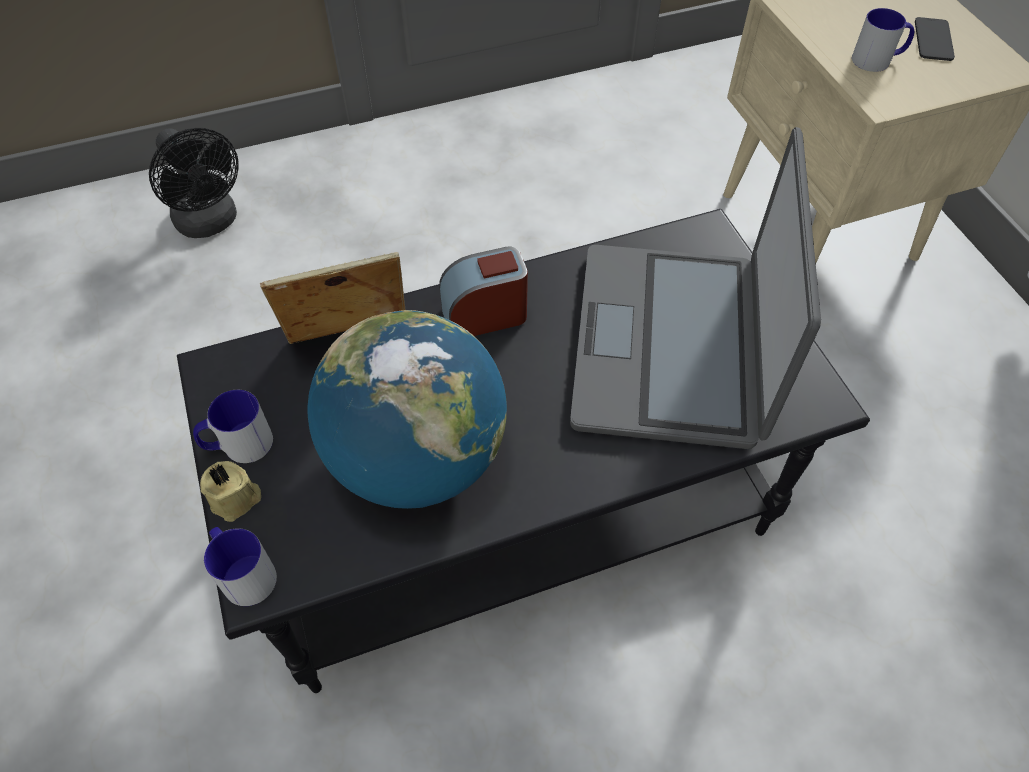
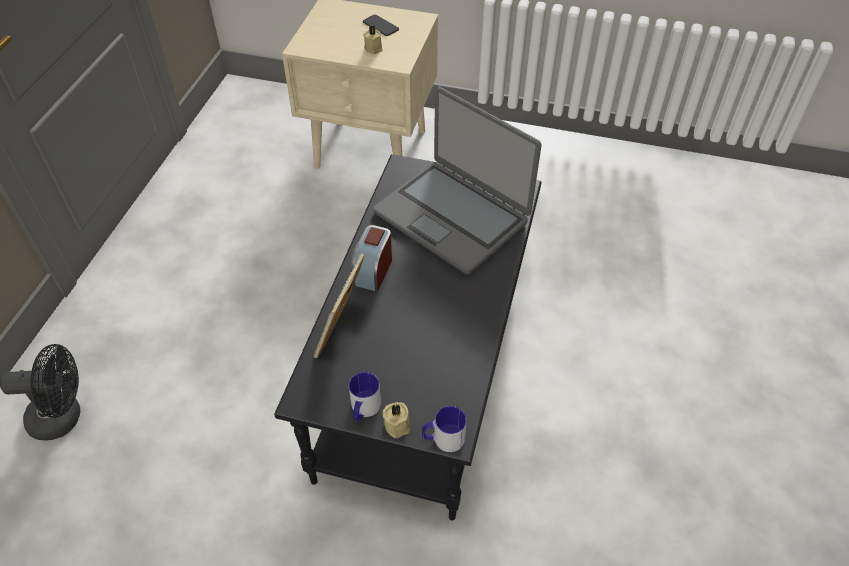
camera: 55 degrees left, 5 degrees down
globe [308,310,507,509] -> none
mug [852,8,914,72] -> beige candle [363,25,383,54]

